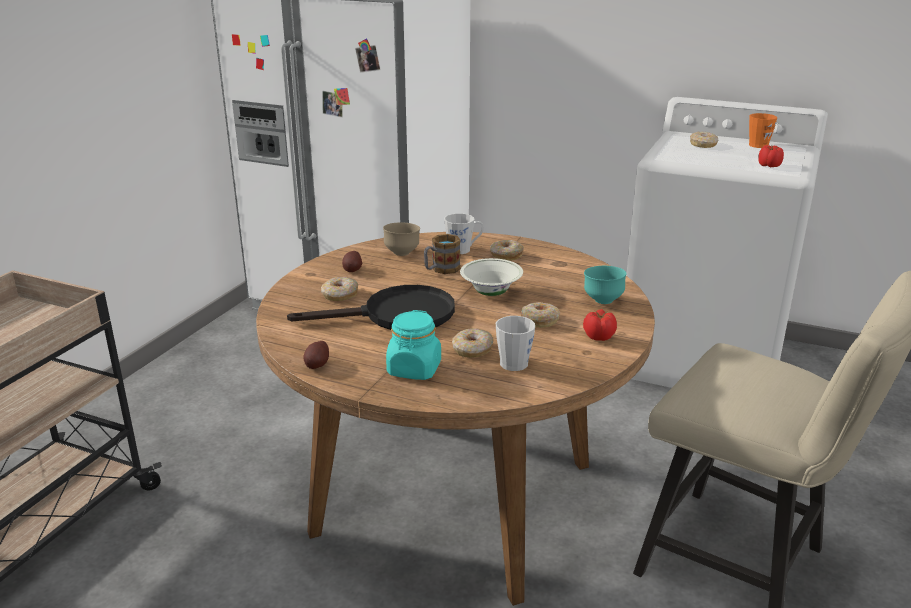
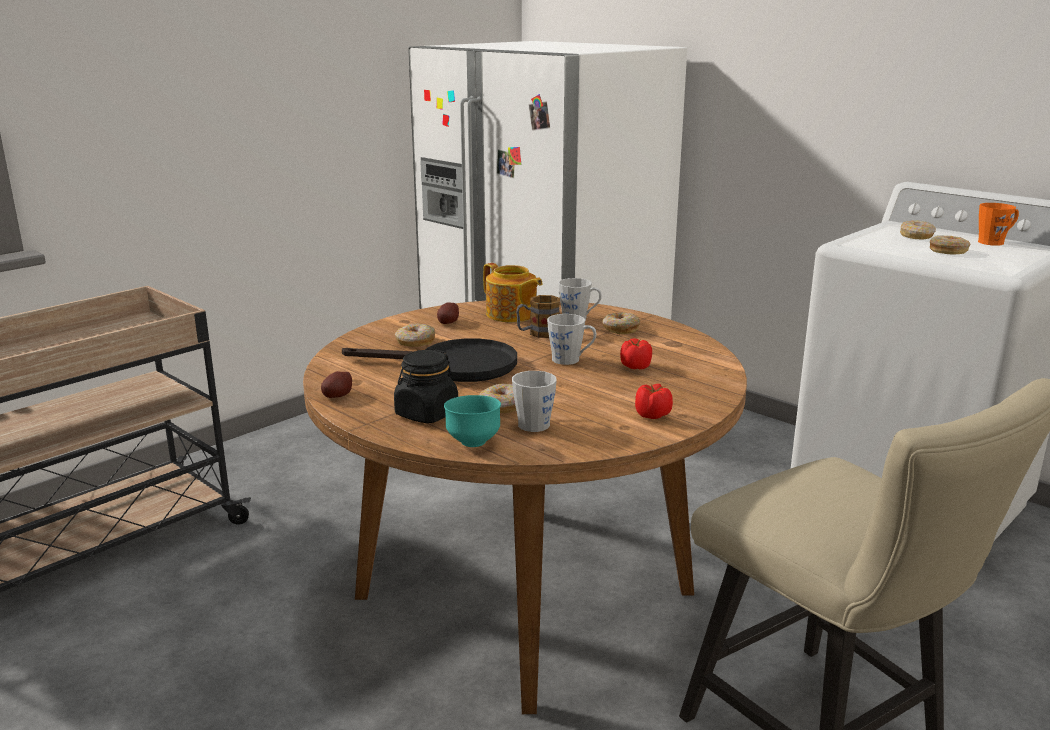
camera: 20 degrees right, 5 degrees down
brown bowl [383,222,420,256] -> teapot [483,263,542,322]
turquoise jar [386,310,441,380] -> black jar [394,350,458,423]
white bowl [460,258,523,296] -> grey mug [547,314,596,365]
donut [521,302,560,328] -> donut moved to [930,235,970,254]
turquoise bowl [584,266,627,304] -> turquoise bowl moved to [444,395,501,447]
tomato [758,145,784,167] -> tomato moved to [620,338,652,369]

